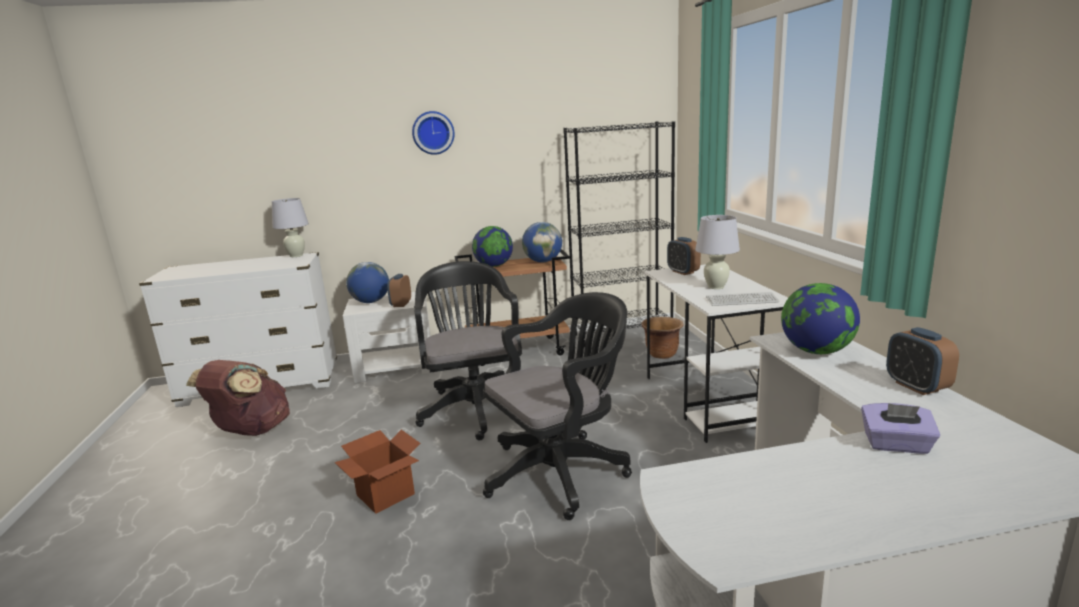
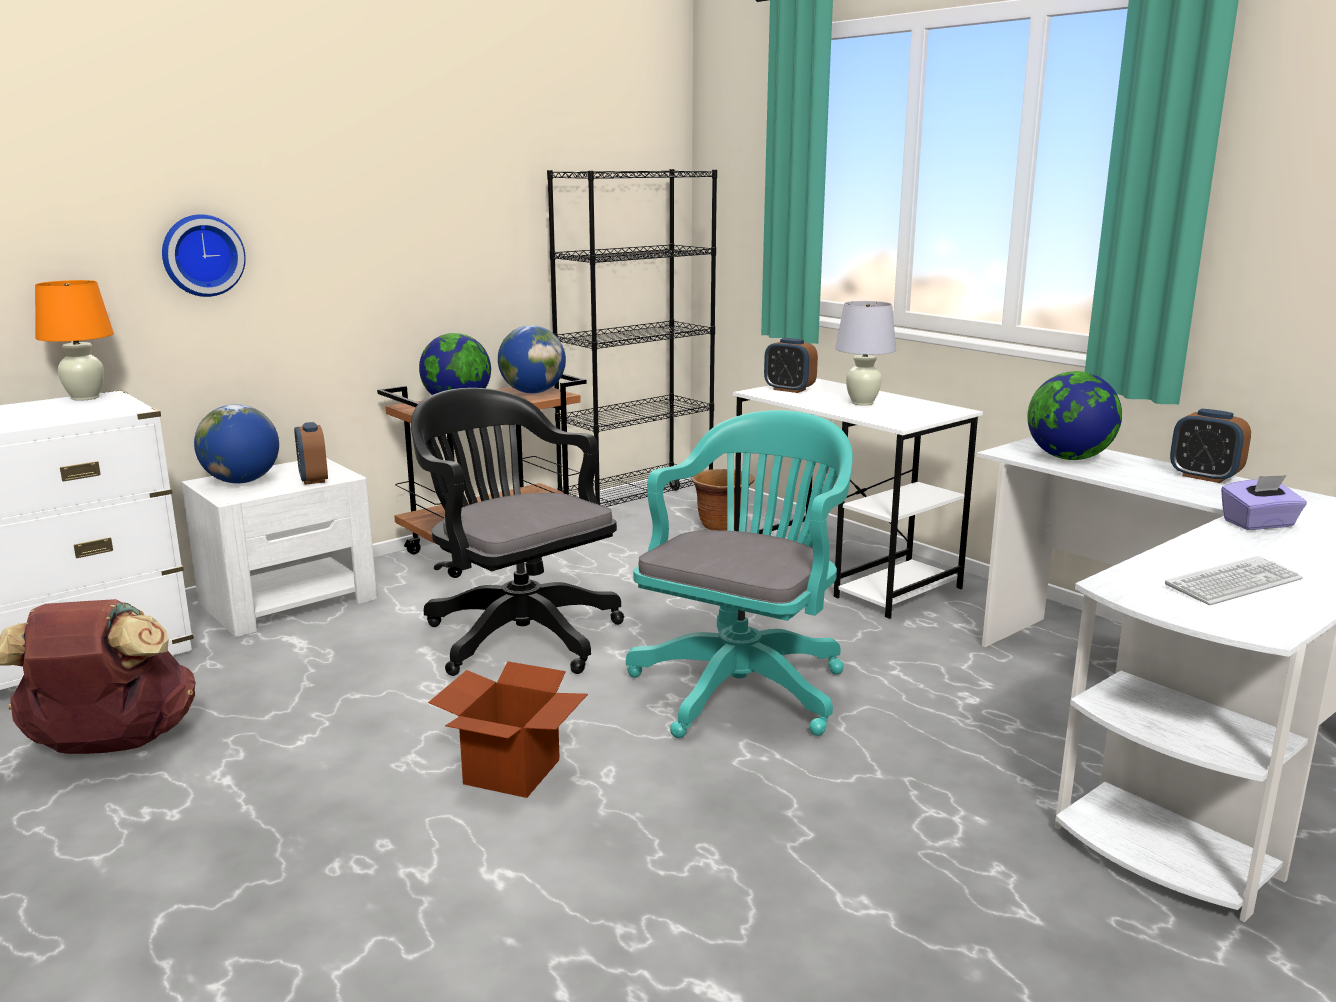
camera: 30 degrees left, 0 degrees up
white table lamp [271,198,309,257] -> orange table lamp [35,280,114,401]
wall clock [412,111,455,155] -> wall clock moved to [162,214,246,297]
black office chair [483,292,632,520] -> turquoise office chair [626,410,853,738]
keyboard [706,292,780,306] -> keyboard moved to [1165,556,1303,605]

